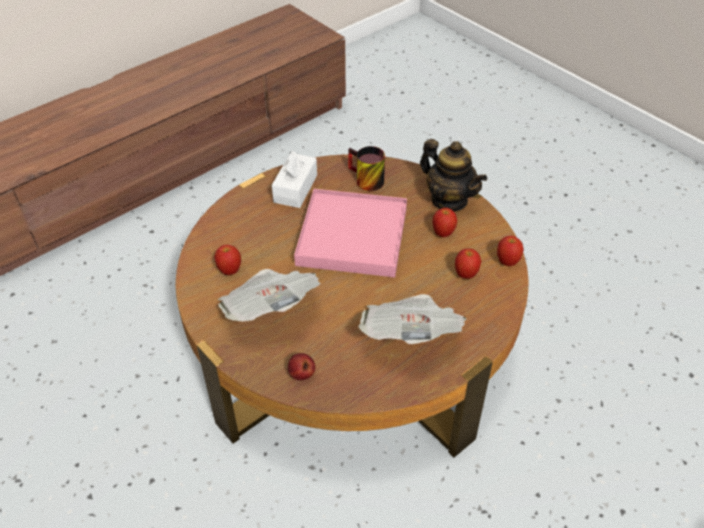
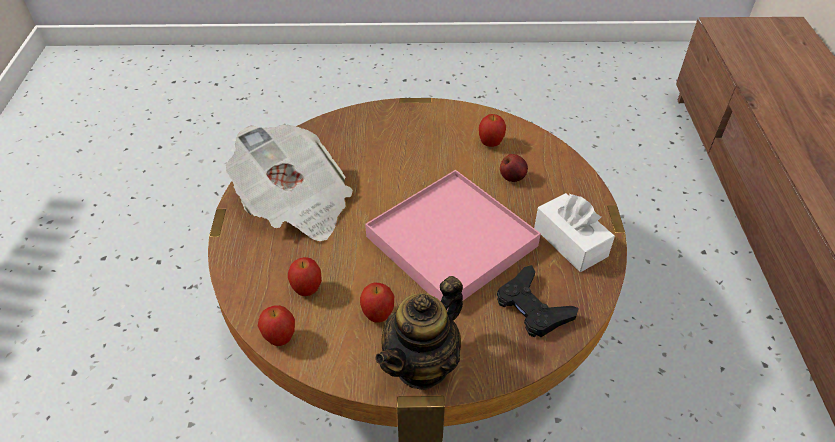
camera: 130 degrees right, 0 degrees up
newspaper [218,269,321,322] -> none
apple [288,353,315,381] -> apple moved to [500,154,528,182]
mug [348,146,385,191] -> black game controller [497,265,579,337]
teapot [420,139,487,211] -> teapot turned 45 degrees counterclockwise [375,276,463,390]

